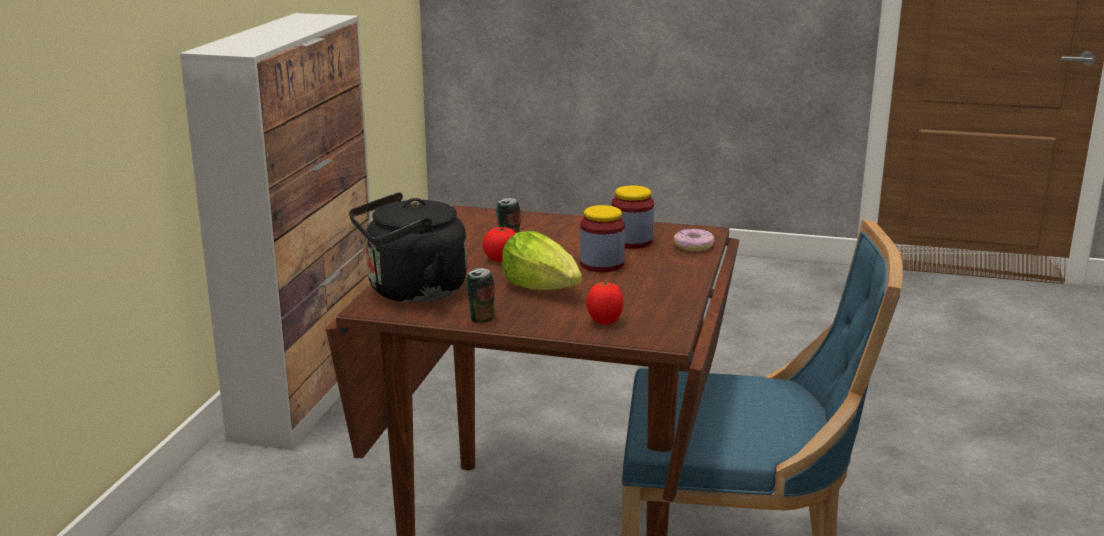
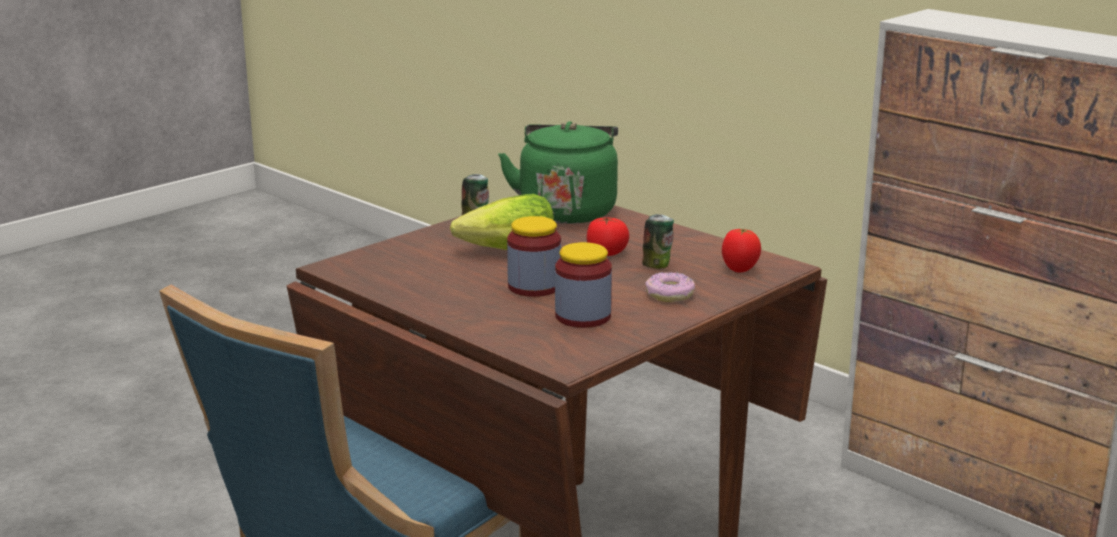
camera: 120 degrees right, 0 degrees up
black kettle [349,192,467,303] -> green kettle [498,121,618,224]
tomato [586,281,623,325] -> tomato moved to [722,229,761,273]
donut [674,229,714,251] -> donut moved to [645,272,695,302]

